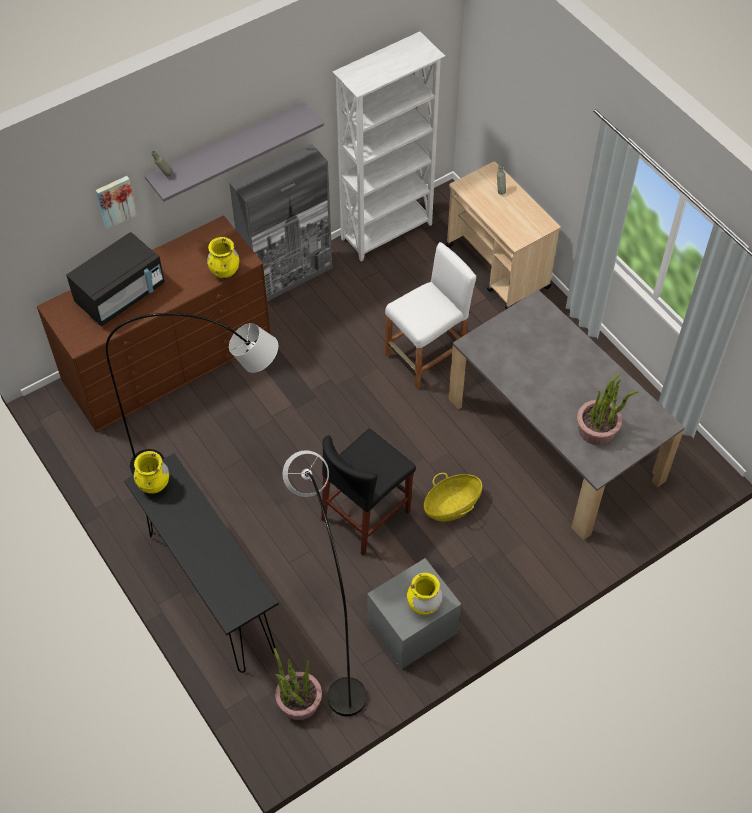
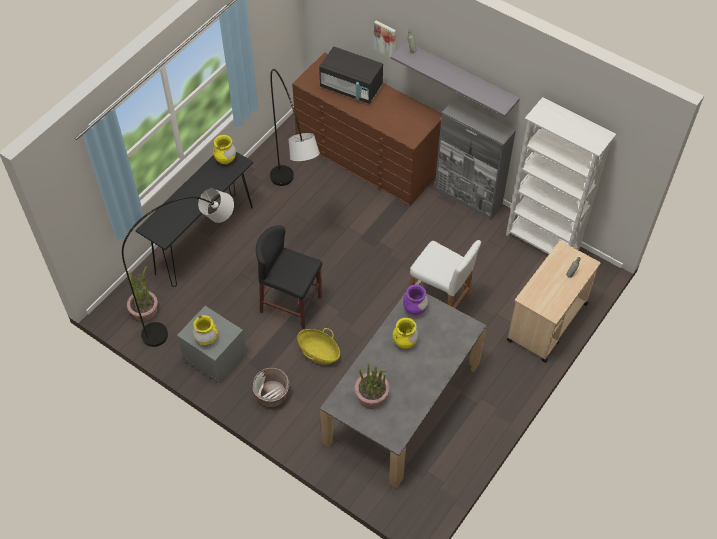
camera: 70 degrees right, 0 degrees up
yellow vase [207,237,239,279] -> yellow vase moved to [393,318,418,349]
none -> white planter [252,367,289,407]
none -> purple vase [403,285,428,315]

